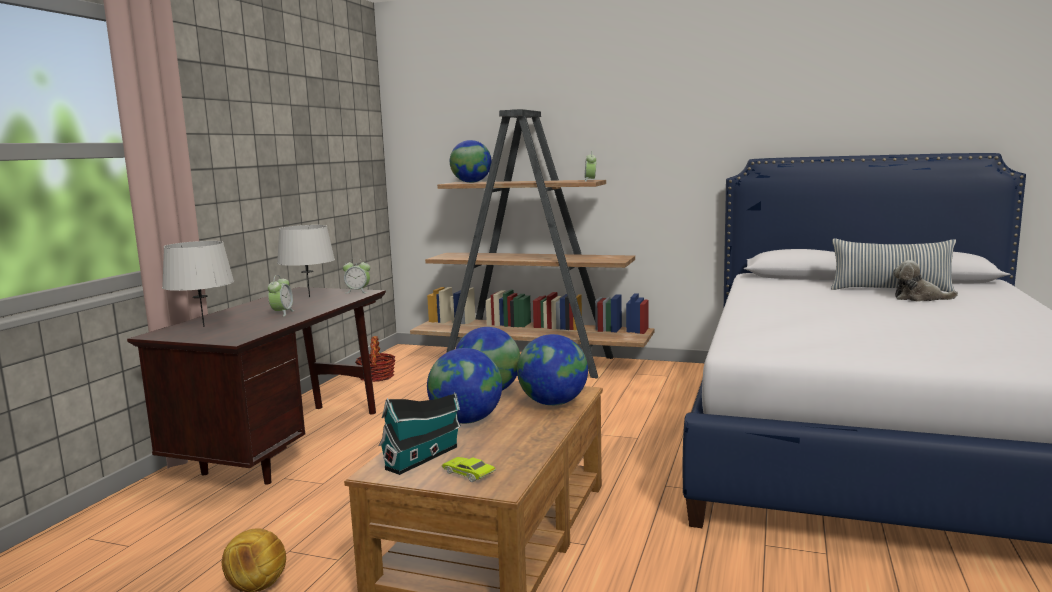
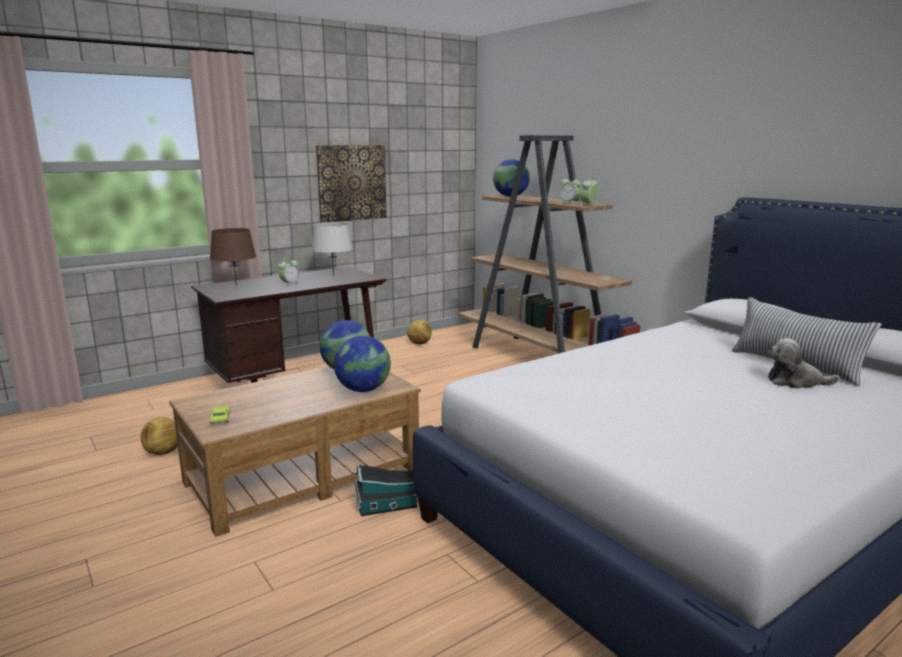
camera: 35 degrees right, 5 degrees up
grey table lamp [162,241,234,327] -> brown table lamp [210,228,256,286]
alarm clock [343,258,370,293] -> alarm clock moved to [560,176,581,204]
basket [355,336,396,382] -> football [407,320,432,345]
toy house [378,392,461,475] -> toy house moved to [354,464,417,516]
globe [427,348,502,424] -> none
plush toy [893,260,958,301] -> plush toy turned 45 degrees counterclockwise [768,338,840,389]
none -> picture [316,145,387,223]

